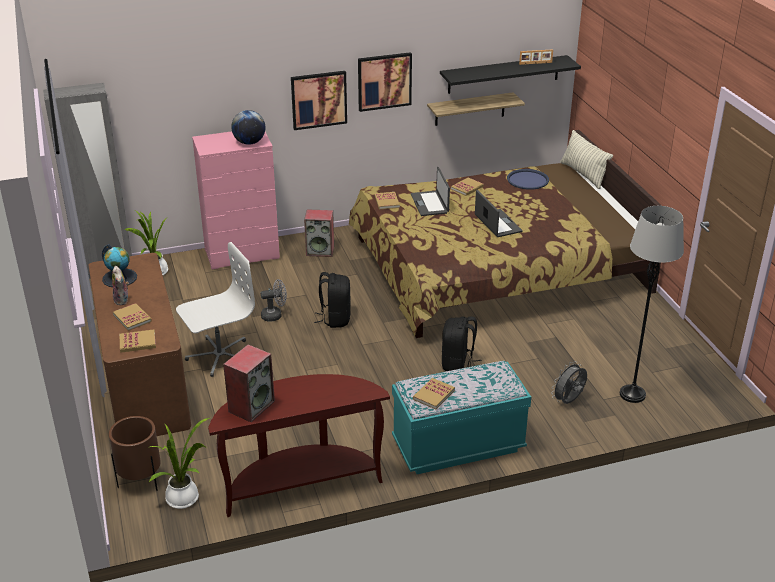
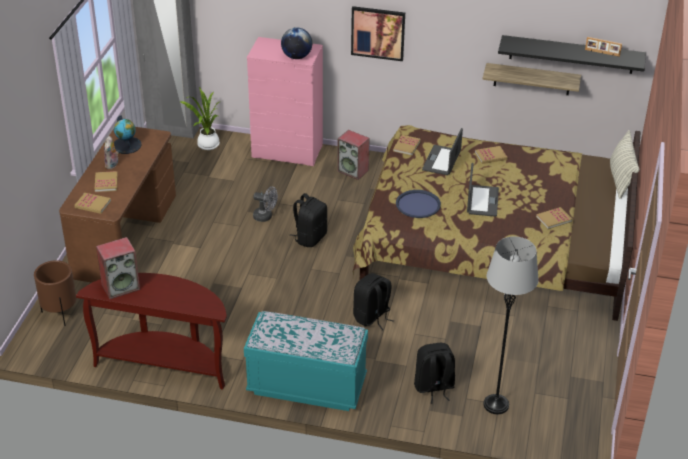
camera: 30 degrees right, 5 degrees up
potted plant [149,418,209,509] -> none
white office chair [176,242,255,377] -> none
picture [358,52,412,112] -> none
book [413,378,455,409] -> book moved to [536,207,572,229]
blue tray [507,169,549,190] -> blue tray moved to [396,190,441,218]
grey fan [551,361,587,404] -> black backpack [414,343,455,404]

